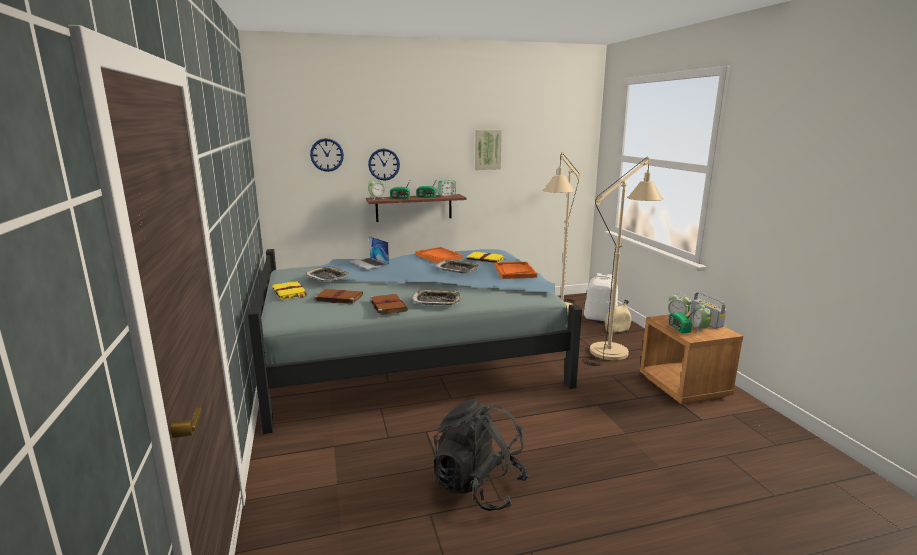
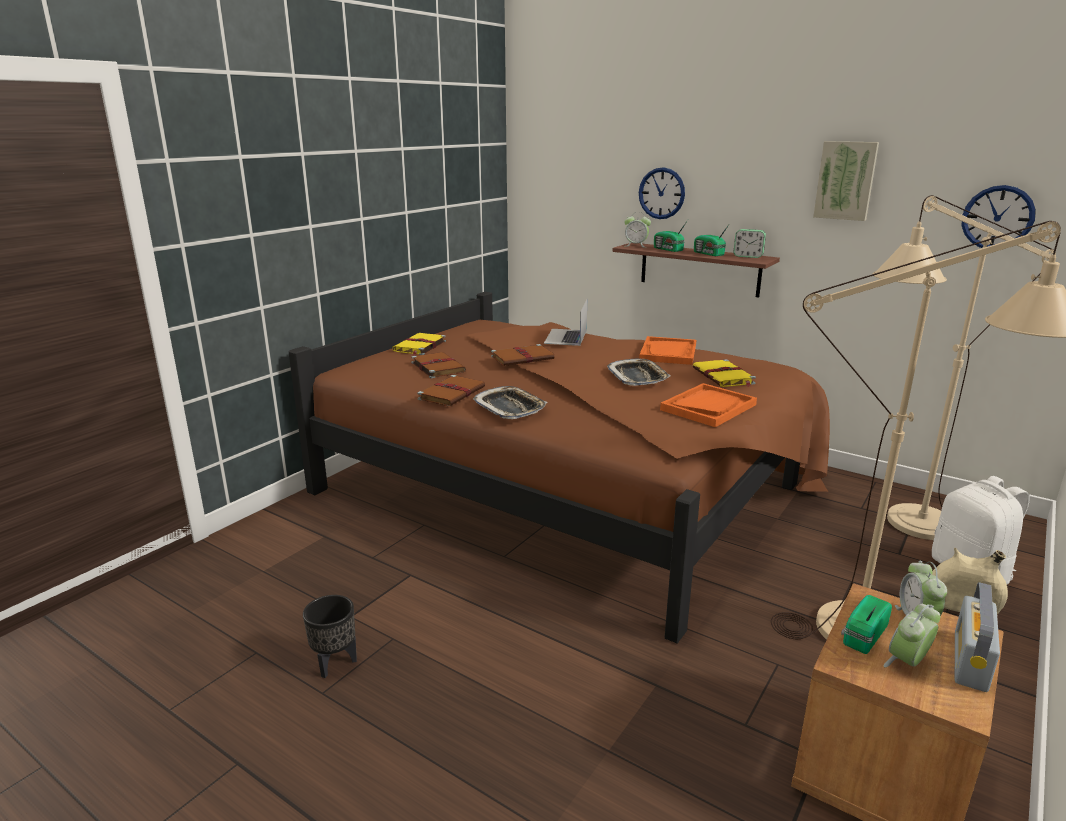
camera: 50 degrees right, 5 degrees up
blue bed [247,249,582,434] -> brown bed [289,292,830,643]
tray [305,267,349,282] -> none
wall clock [310,138,344,172] -> wall clock moved to [962,185,1036,248]
black backpack [434,399,529,511] -> black planter [303,595,357,678]
none -> brown book [491,344,555,366]

